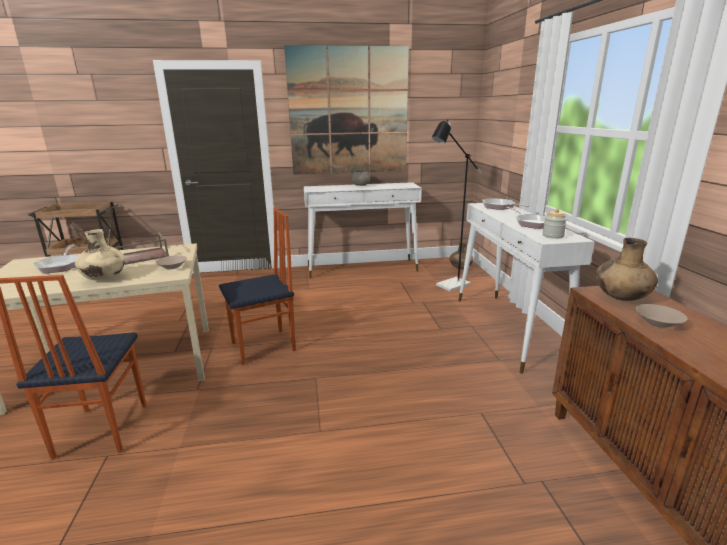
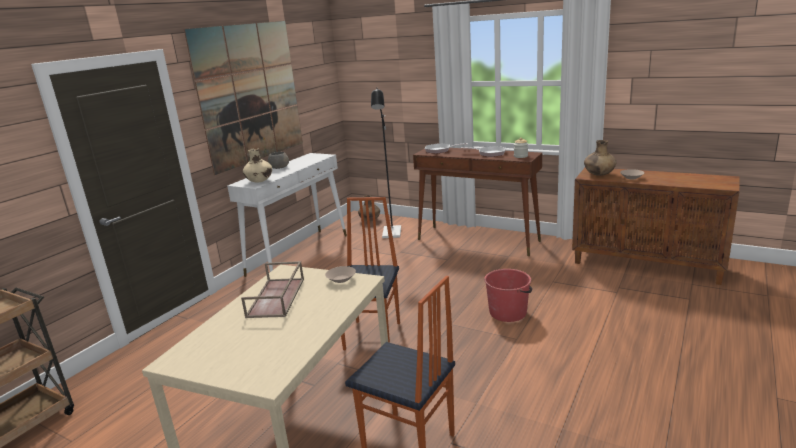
camera: 50 degrees left, 0 degrees up
frying pan [33,245,78,273] -> none
beige vase [75,229,125,281] -> beige vase moved to [243,148,272,182]
white console table [458,203,595,374] -> brown console table [413,148,542,256]
none -> red bucket [484,269,532,322]

